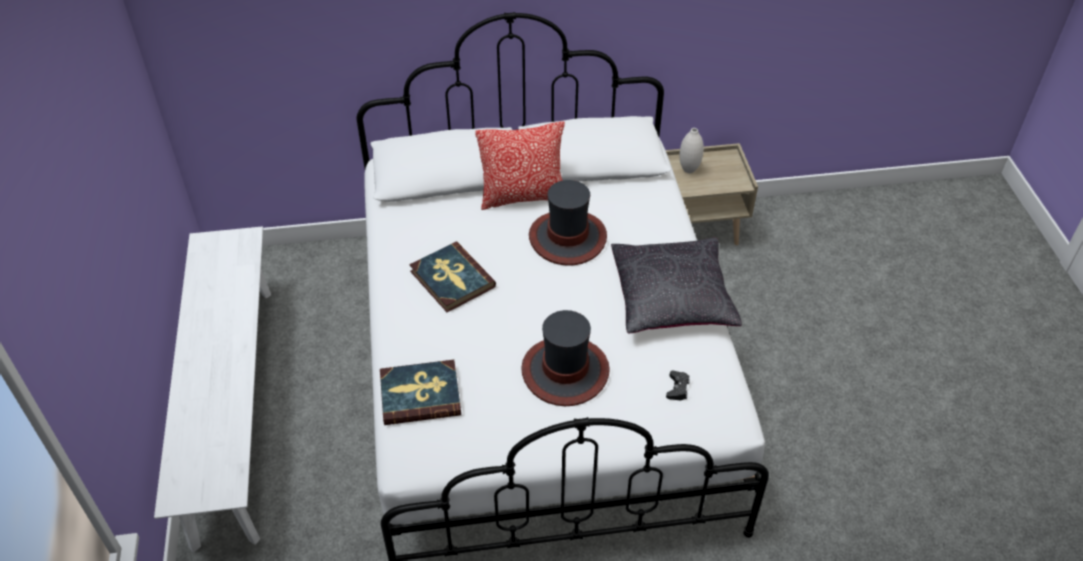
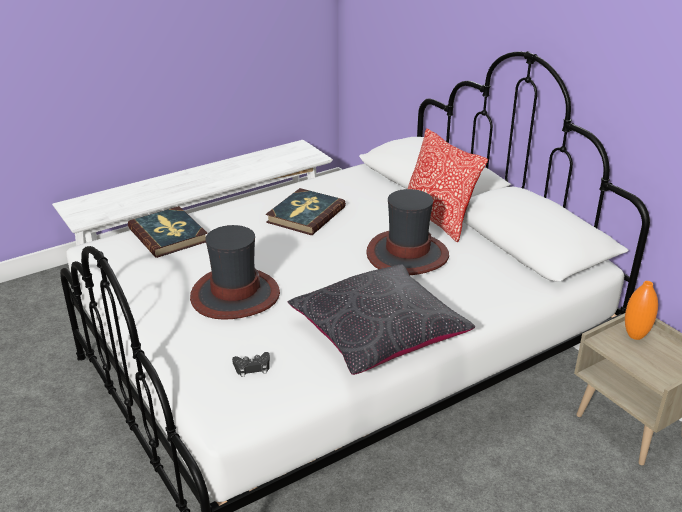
camera: 65 degrees right, 15 degrees down
white vase [680,128,704,173] -> orange vase [625,281,658,340]

